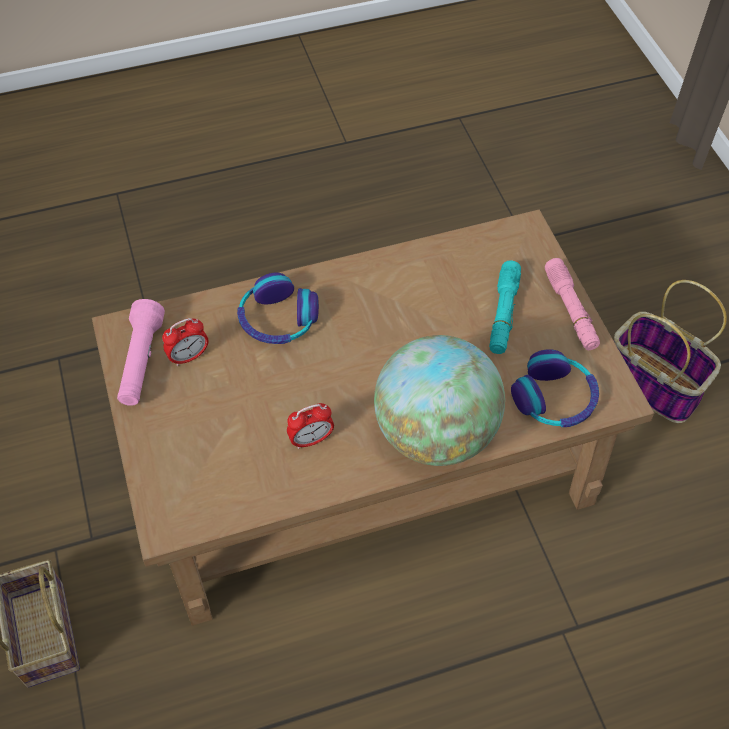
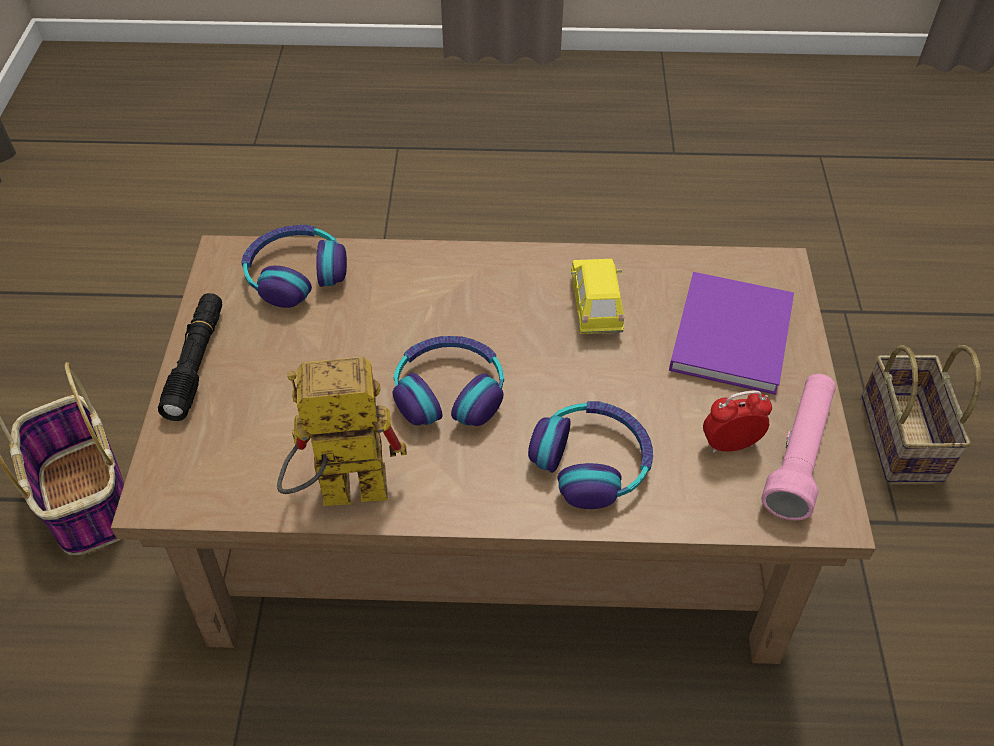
camera: 160 degrees left, 5 degrees down
alarm clock [287,403,334,449] -> yellow toy car [571,259,624,334]
globe [374,335,505,466] -> none
turquoise flashlight [489,260,521,354] -> none
pink flashlight [545,258,600,350] -> black flashlight [158,293,222,421]
none -> toy robot [277,357,407,506]
none -> headphones [393,336,504,426]
none -> purple book [669,272,794,395]

